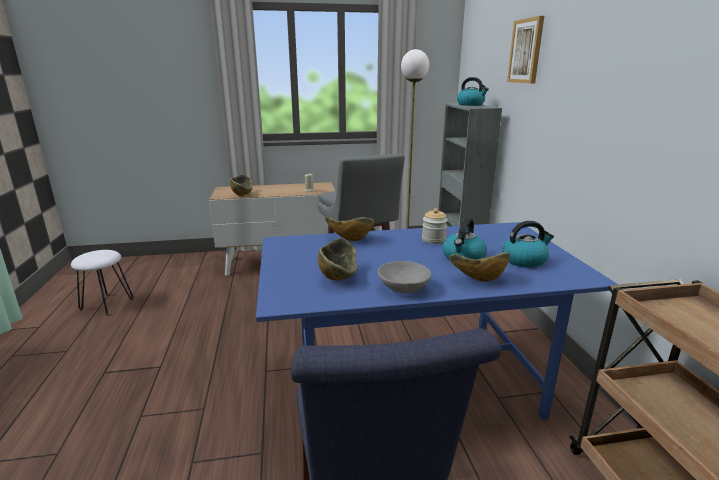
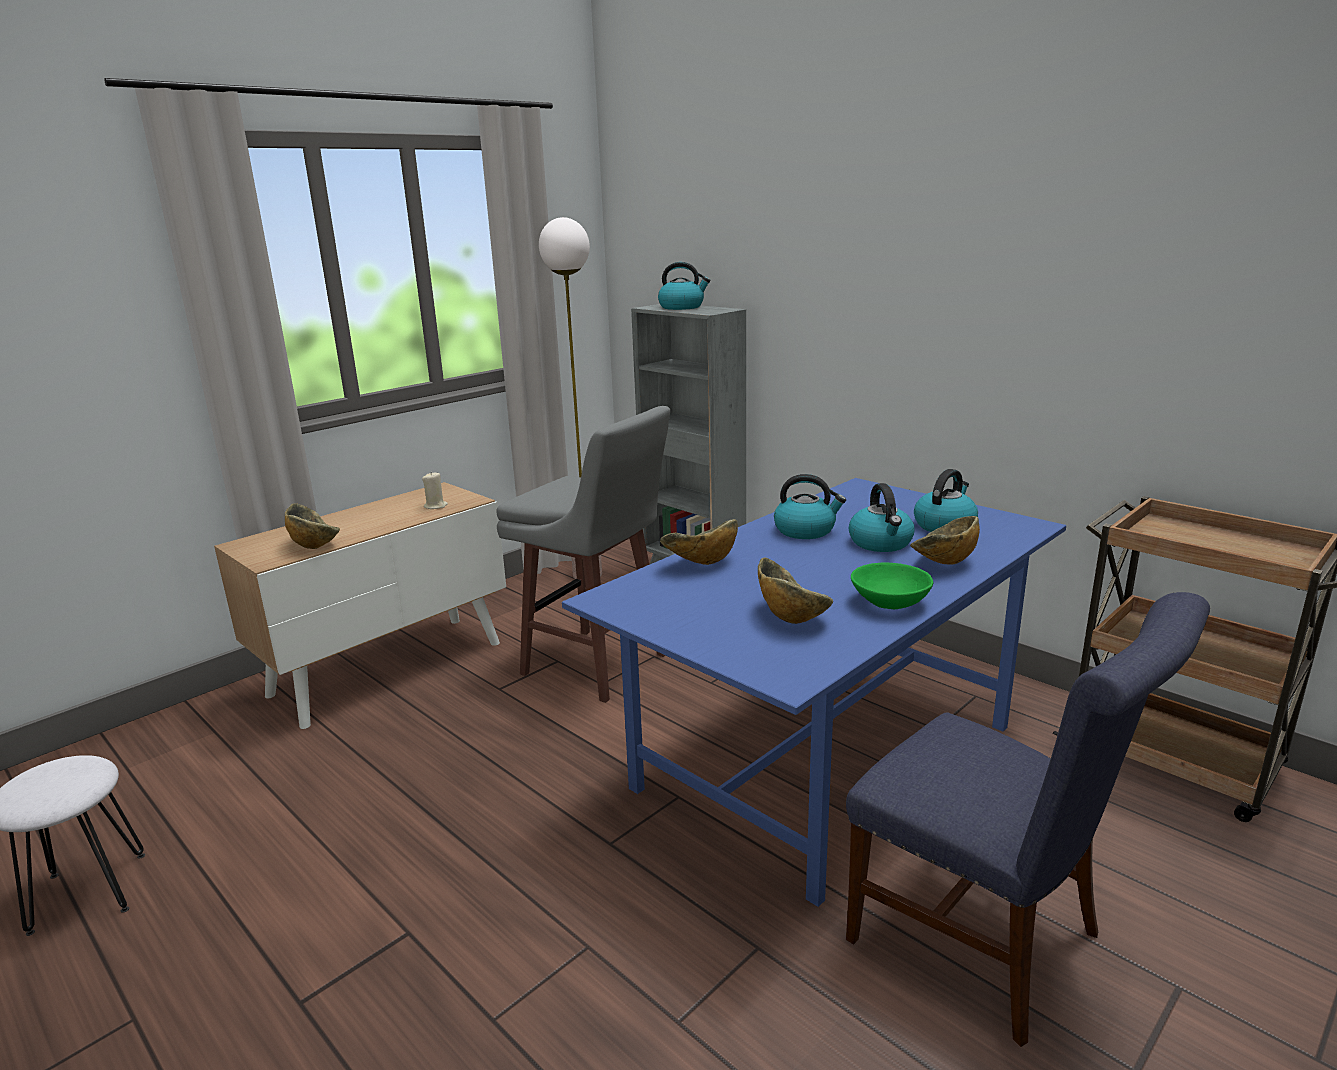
camera: 35 degrees left, 0 degrees up
grey bowl [378,261,431,293] -> green bowl [851,563,933,609]
jar [422,209,448,244] -> kettle [774,474,846,539]
picture [507,16,544,83] -> none

